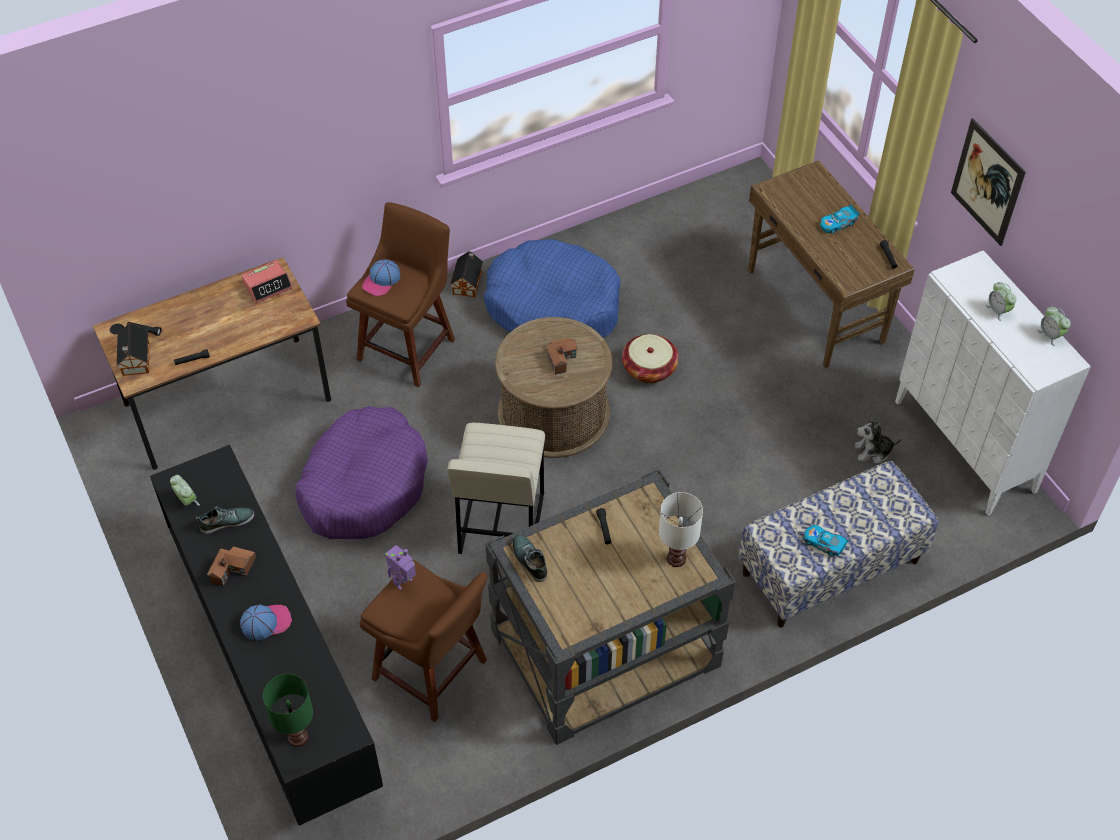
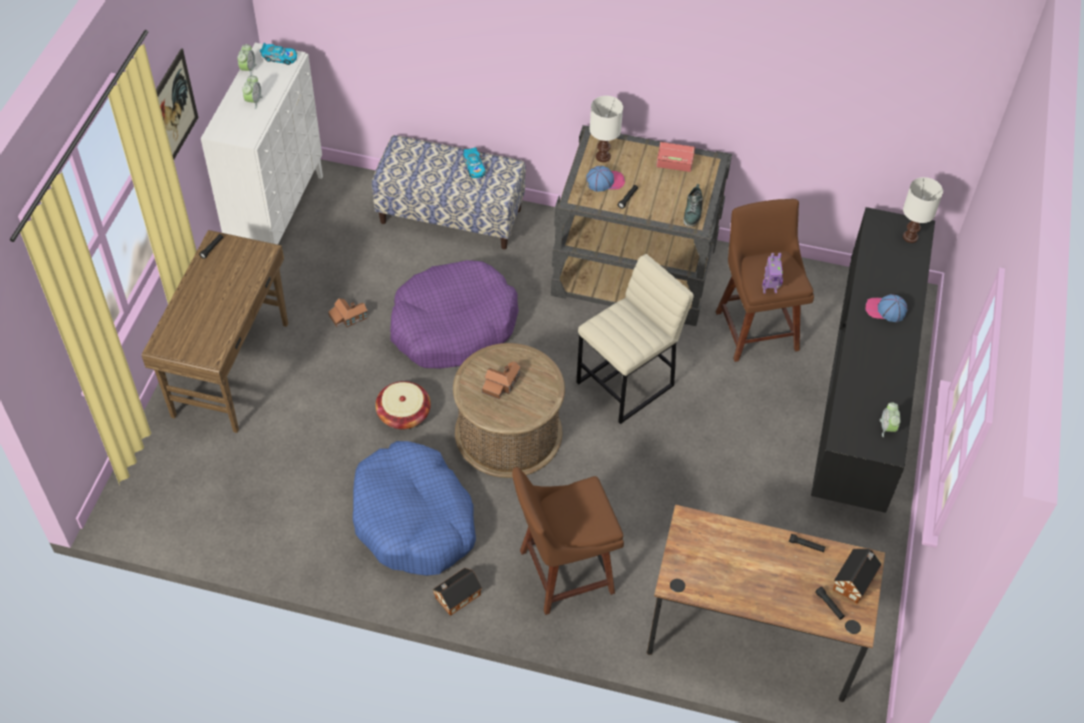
camera: 140 degrees left, 0 degrees up
shoe [196,506,254,534] -> none
toy house [207,546,256,587] -> toy house moved to [328,298,368,327]
alarm clock [242,260,293,303] -> alarm clock moved to [656,142,695,172]
green table lamp [263,674,313,747] -> white table lamp [903,177,943,243]
purple dog bed [295,406,428,539] -> purple dog bed moved to [390,260,519,369]
cap [362,259,400,296] -> cap moved to [586,166,625,192]
toy car [820,205,859,234] -> toy car moved to [260,43,297,65]
plush toy [855,414,902,464] -> none

